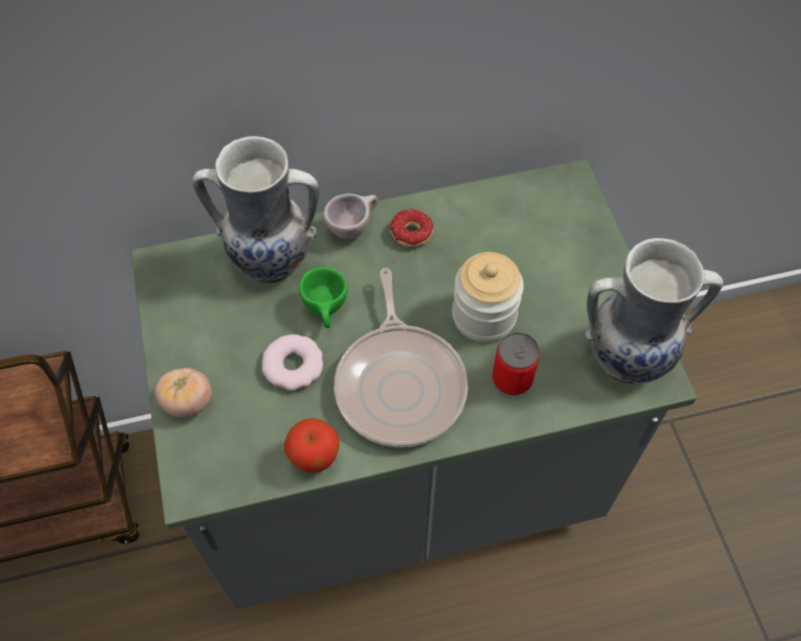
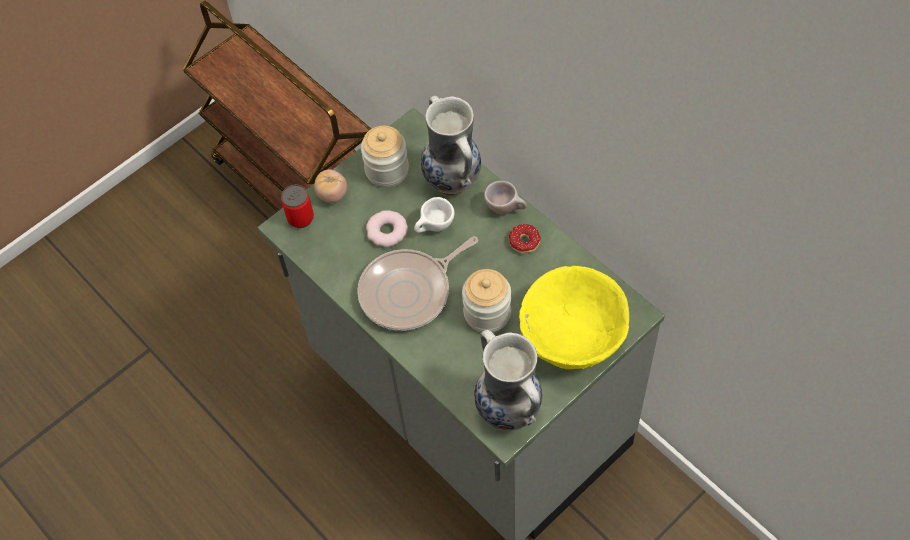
camera: 65 degrees right, 0 degrees up
apple [284,418,340,473] -> none
green cup [299,267,348,328] -> white cup [414,197,454,233]
can [492,332,539,395] -> can moved to [281,184,314,228]
none -> jar [361,126,409,187]
none -> yellow bowl [519,266,629,369]

